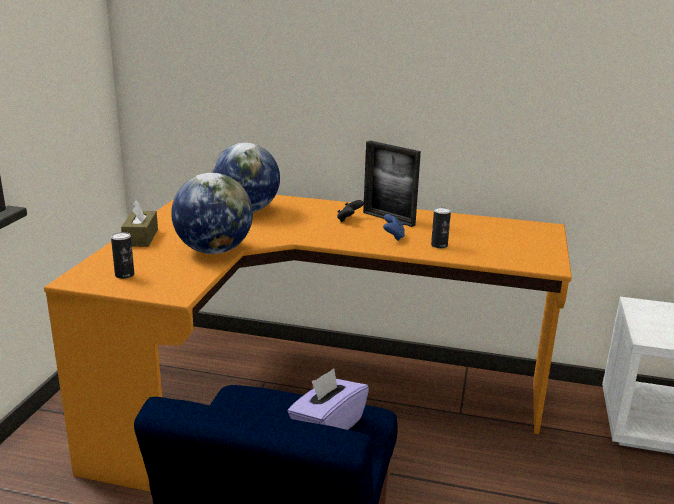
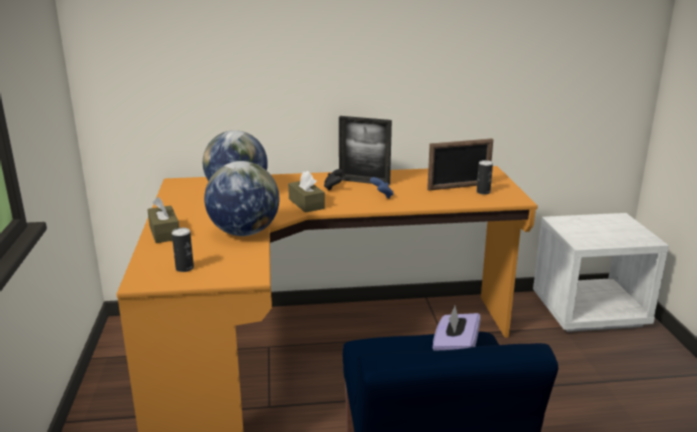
camera: 20 degrees left, 0 degrees up
can [431,207,451,249] -> can moved to [476,160,493,195]
none -> brown tissue box [288,171,325,213]
none -> picture frame [427,139,493,191]

